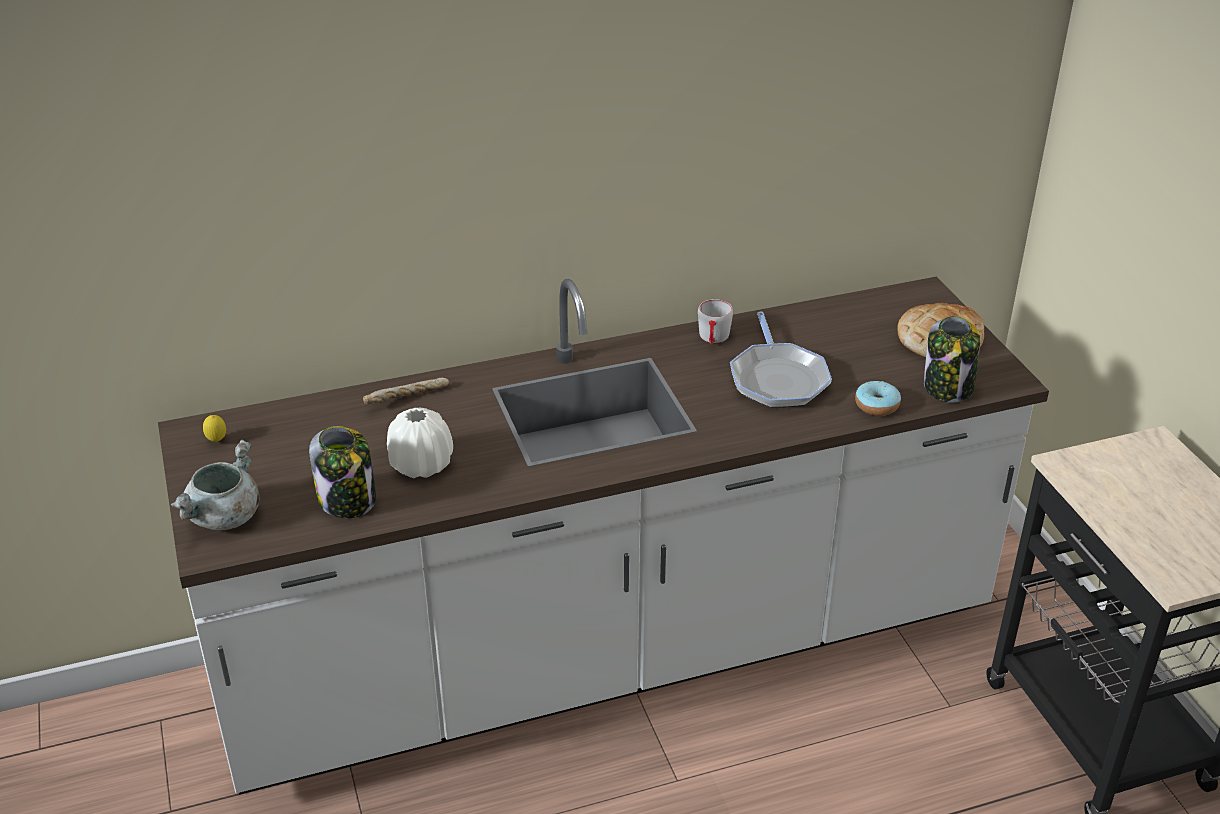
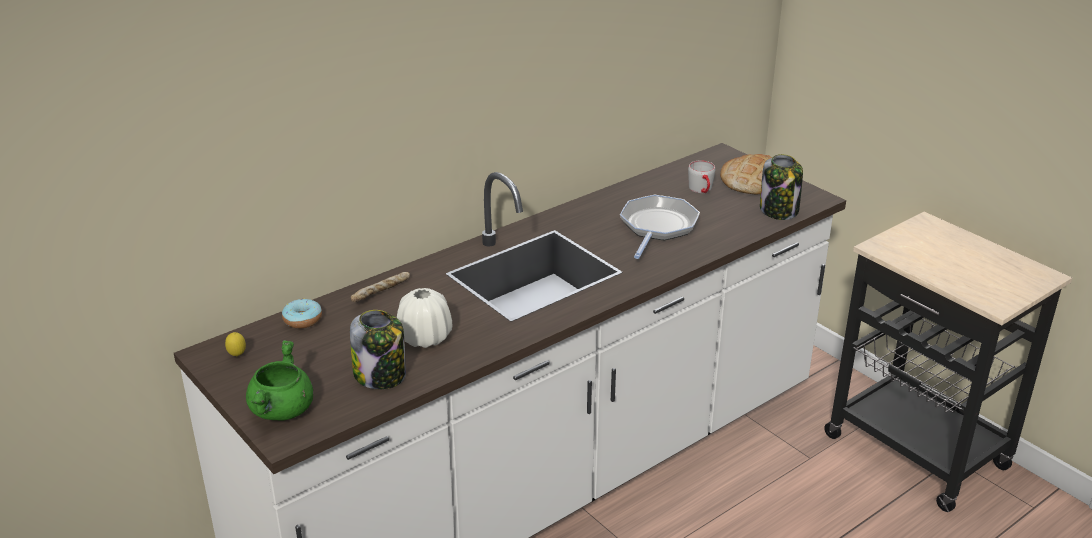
camera: 20 degrees left, 5 degrees down
grey cooking pot [171,439,259,530] -> green cooking pot [246,340,313,420]
grey mug [698,299,733,344] -> grey mug moved to [688,160,715,193]
frying pan [730,311,832,408] -> frying pan turned 135 degrees counterclockwise [620,195,700,259]
donut [855,381,901,416] -> donut moved to [282,298,322,328]

